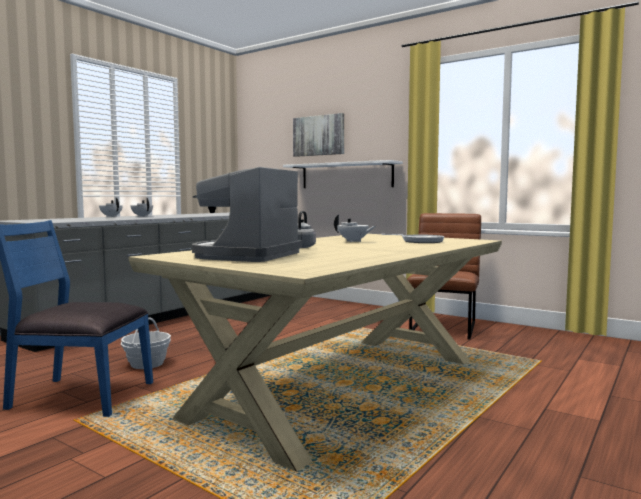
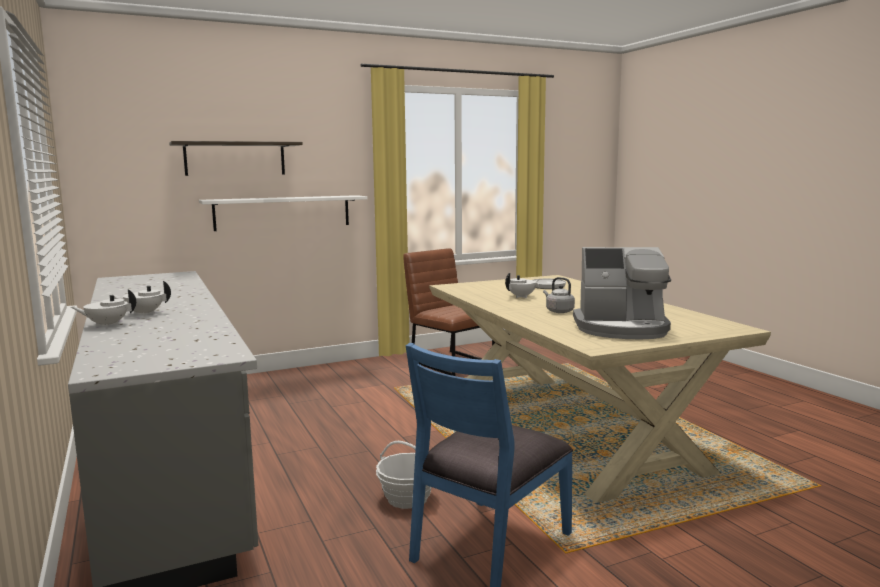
camera: 60 degrees left, 5 degrees up
coffee machine [192,167,302,262] -> coffee machine turned 45 degrees counterclockwise [573,247,671,339]
picture [293,113,344,157] -> shelf [169,141,303,176]

